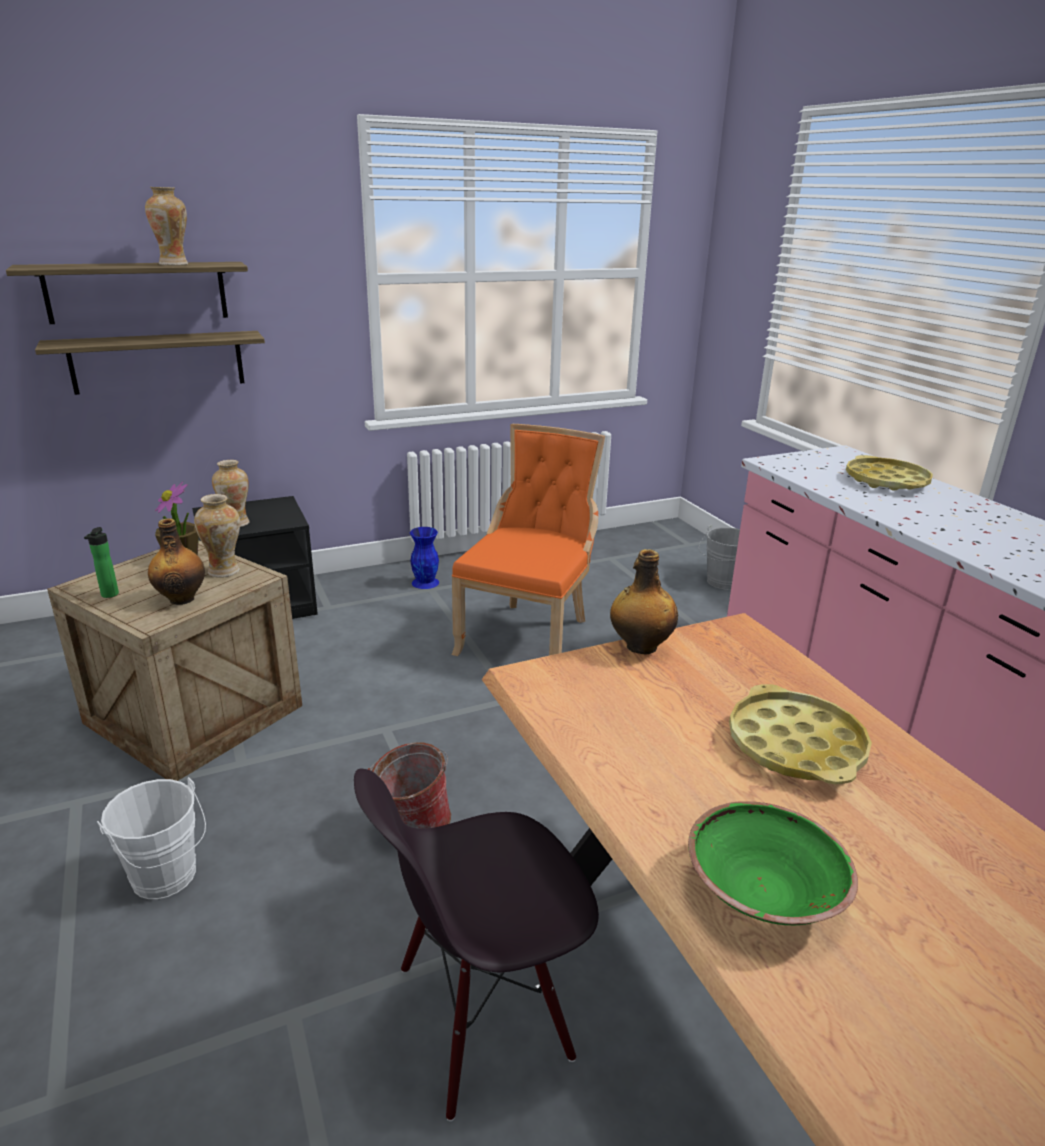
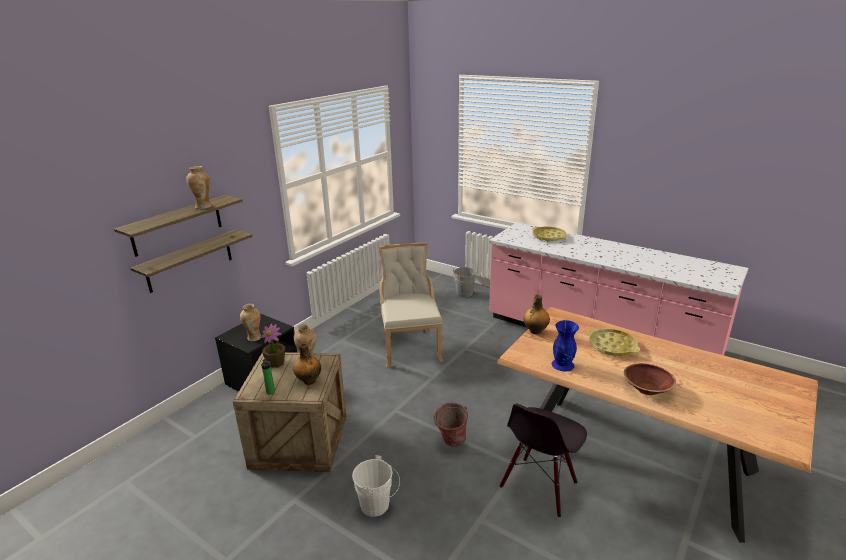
camera: 30 degrees left, 0 degrees up
blue vase [410,527,439,589] -> blue vase moved to [552,320,579,371]
orange chair [451,424,605,656] -> beige chair [379,243,443,368]
green bowl [688,801,858,925] -> brown bowl [624,363,676,395]

